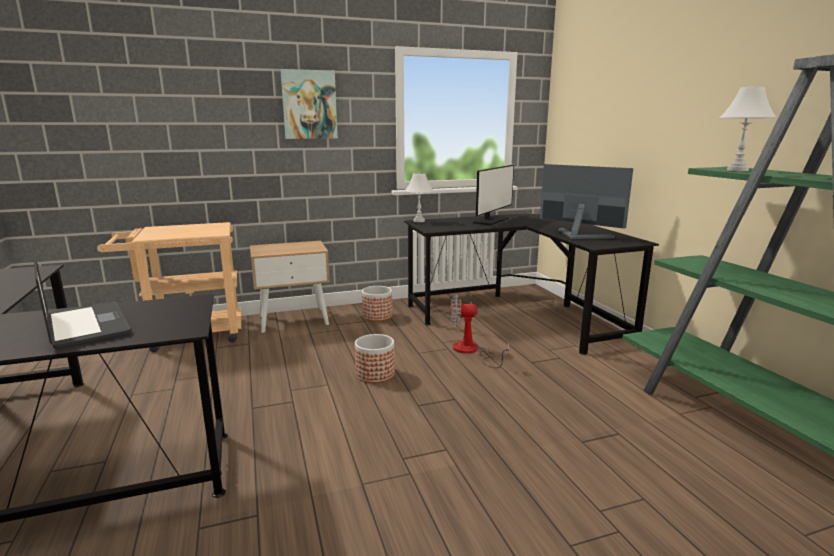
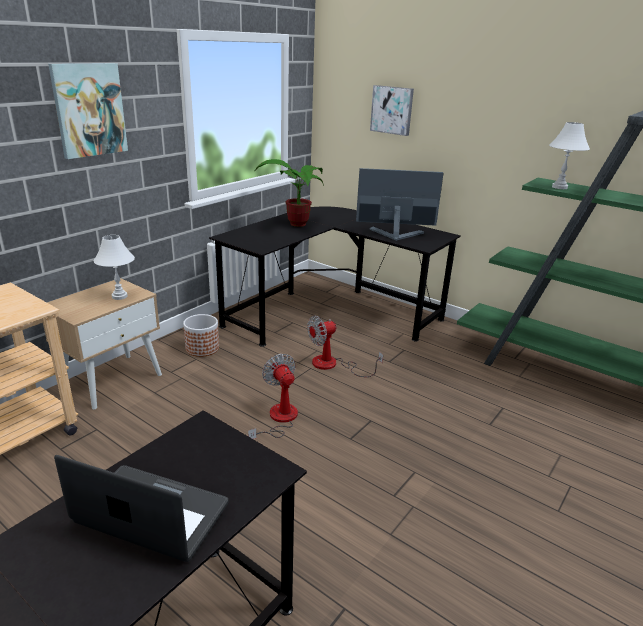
camera: 35 degrees left, 10 degrees up
planter [355,334,395,383] -> fan [248,354,298,439]
white table lamp [405,173,433,222] -> white table lamp moved to [94,235,135,300]
monitor [473,165,514,225] -> potted plant [254,159,324,227]
none -> picture [370,85,414,136]

